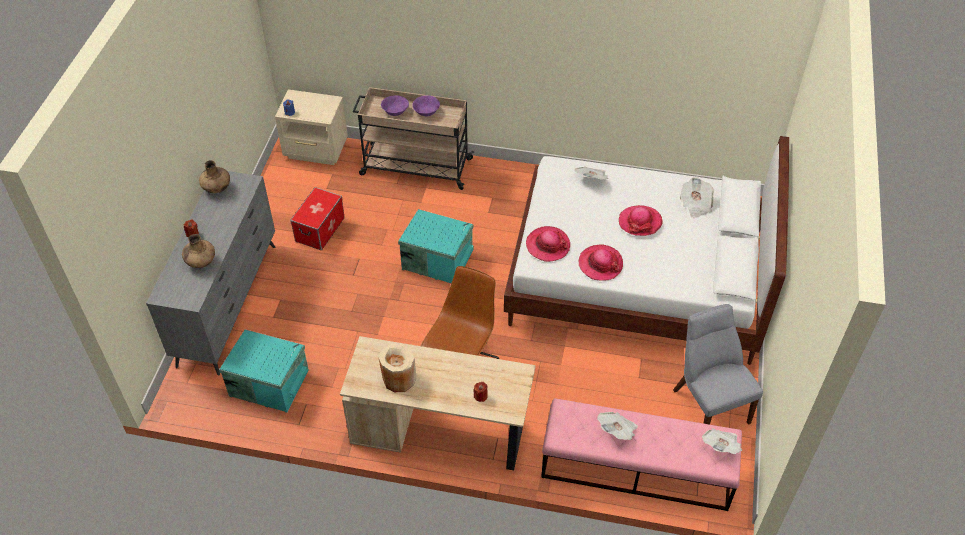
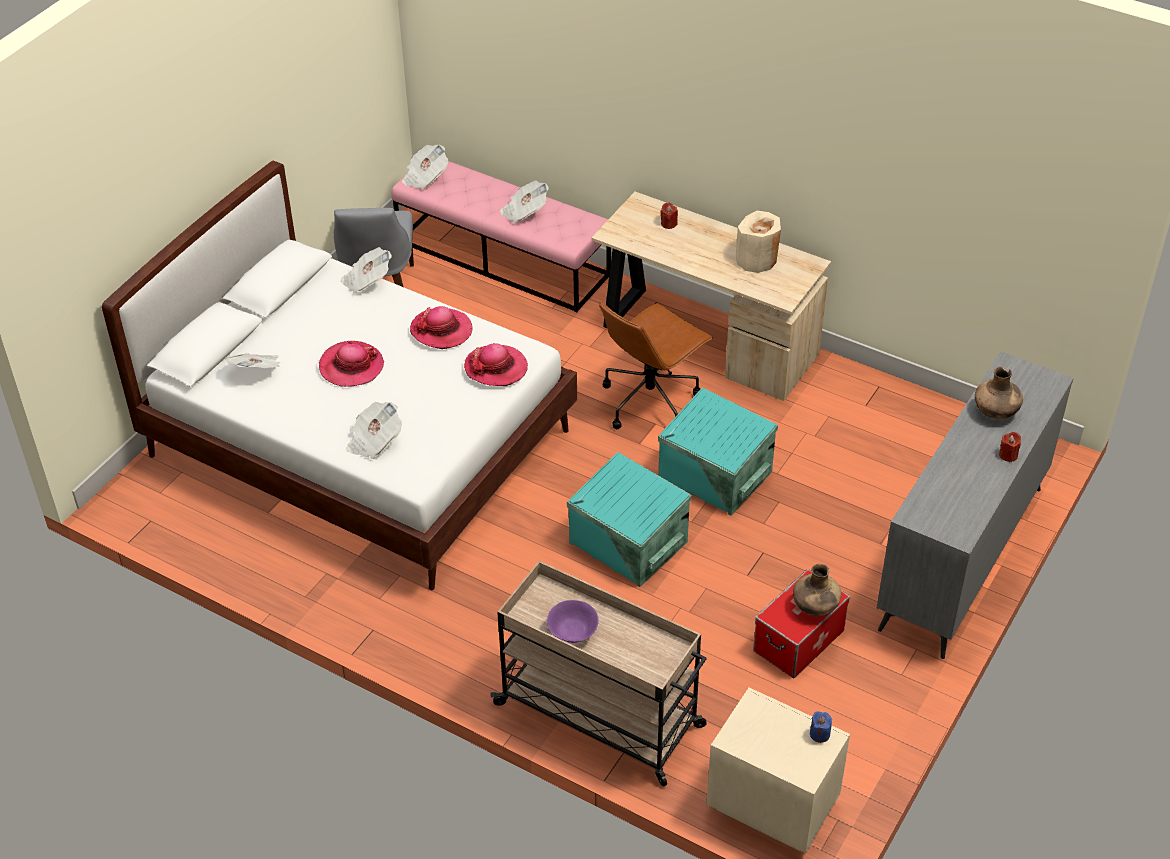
camera: 160 degrees left, 5 degrees down
brown vase [199,160,230,193] -> brown vase moved to [793,564,841,616]
turquoise storage box [219,329,309,413] -> turquoise storage box moved to [658,387,778,516]
purple bowl [381,95,409,116] -> none
none -> newspaper [341,247,392,294]

